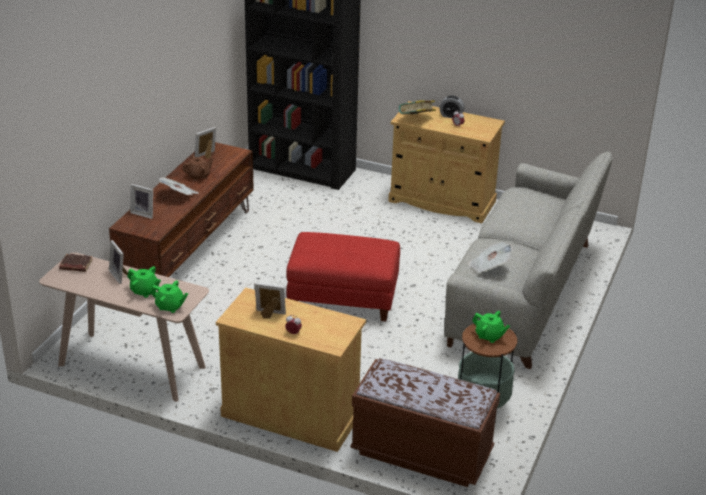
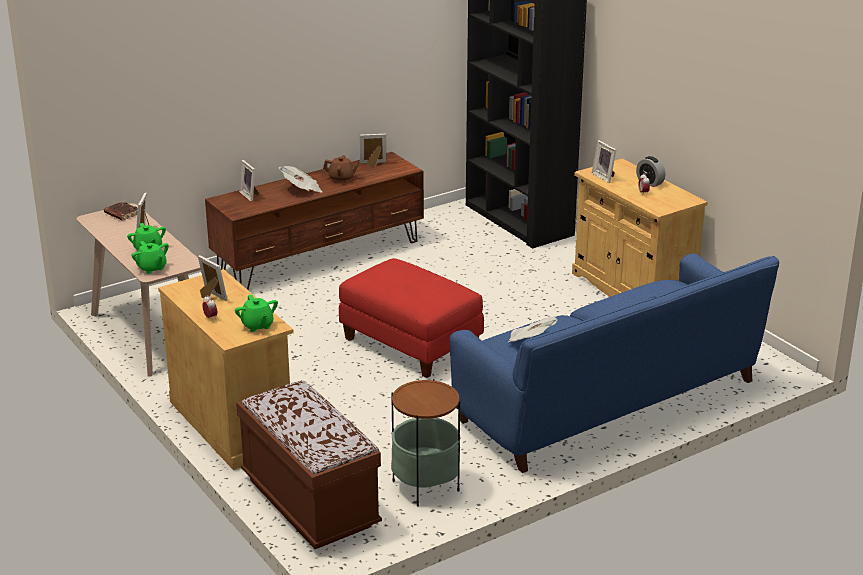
camera: 35 degrees right, 5 degrees down
book [399,100,436,114] -> picture frame [592,140,616,183]
grey sofa [444,151,613,369] -> blue sofa [450,253,779,473]
green teapot [472,311,510,343] -> green teapot moved to [235,295,278,332]

